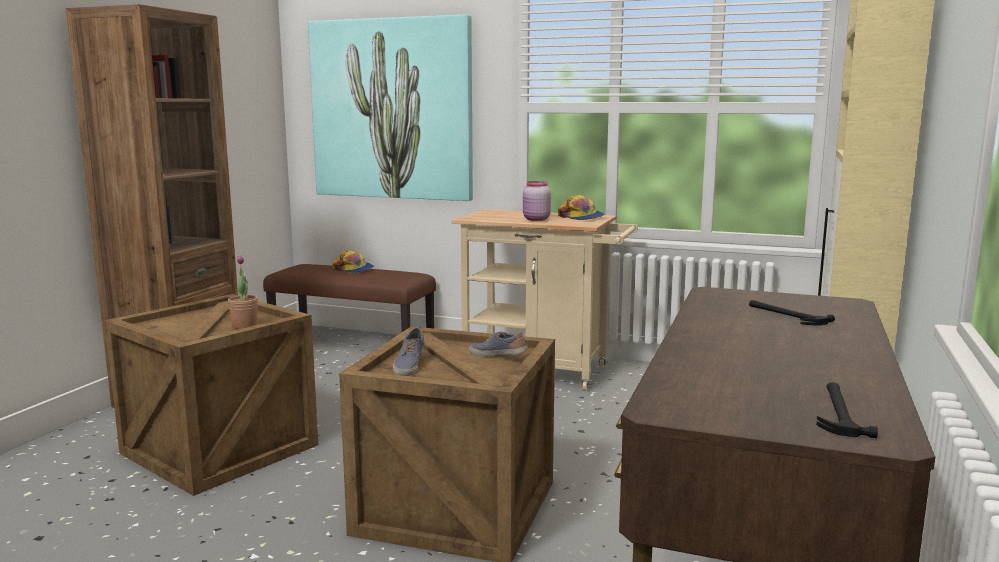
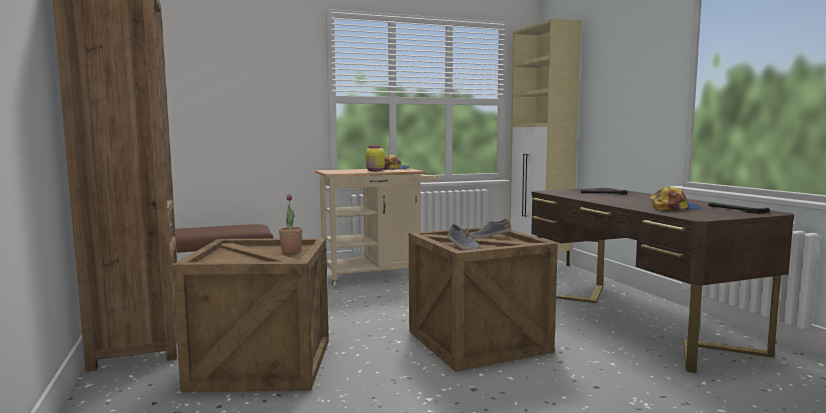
camera: 40 degrees left, 5 degrees down
picture [308,14,473,201] -> none
cap [332,250,374,273] -> cap moved to [650,187,702,211]
pink jar [523,181,551,221] -> yellow jar [366,145,385,171]

